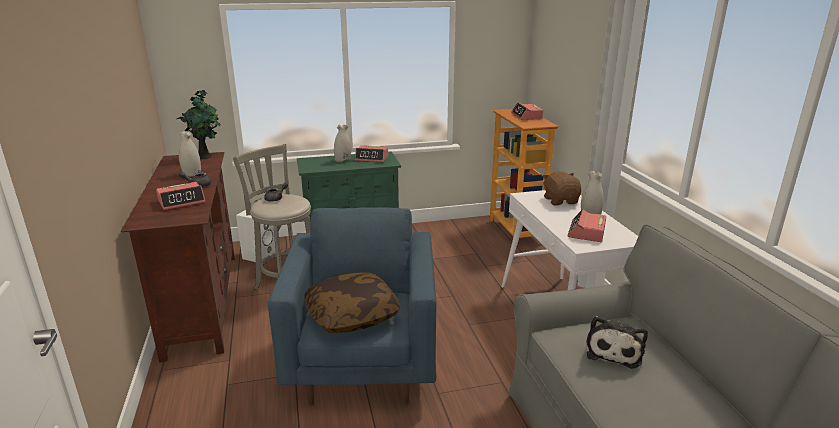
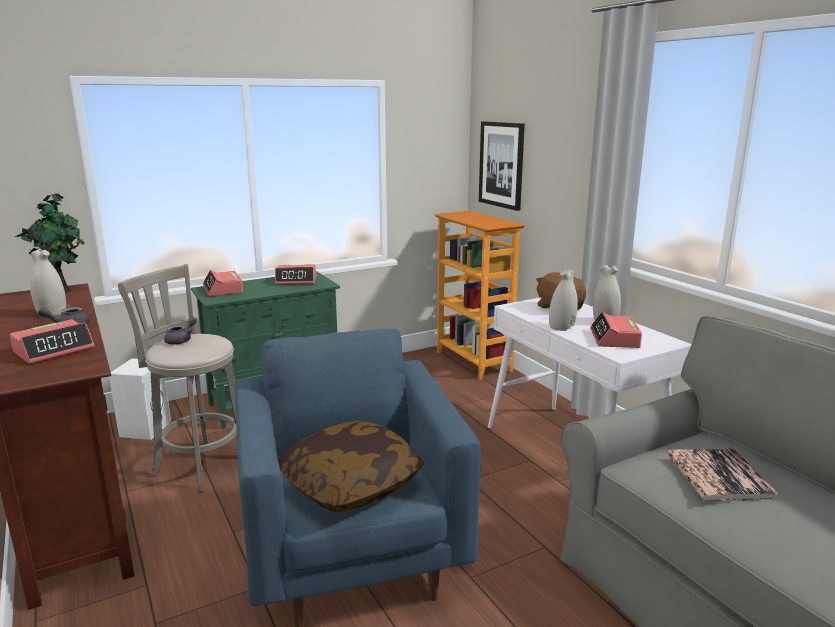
camera: 15 degrees left, 5 degrees down
white vase [334,124,351,162] -> white vase moved to [549,270,578,331]
alarm clock [511,103,543,120] -> alarm clock moved to [203,270,243,296]
plush toy [586,316,648,368] -> book [667,448,778,501]
none -> picture [479,121,525,211]

